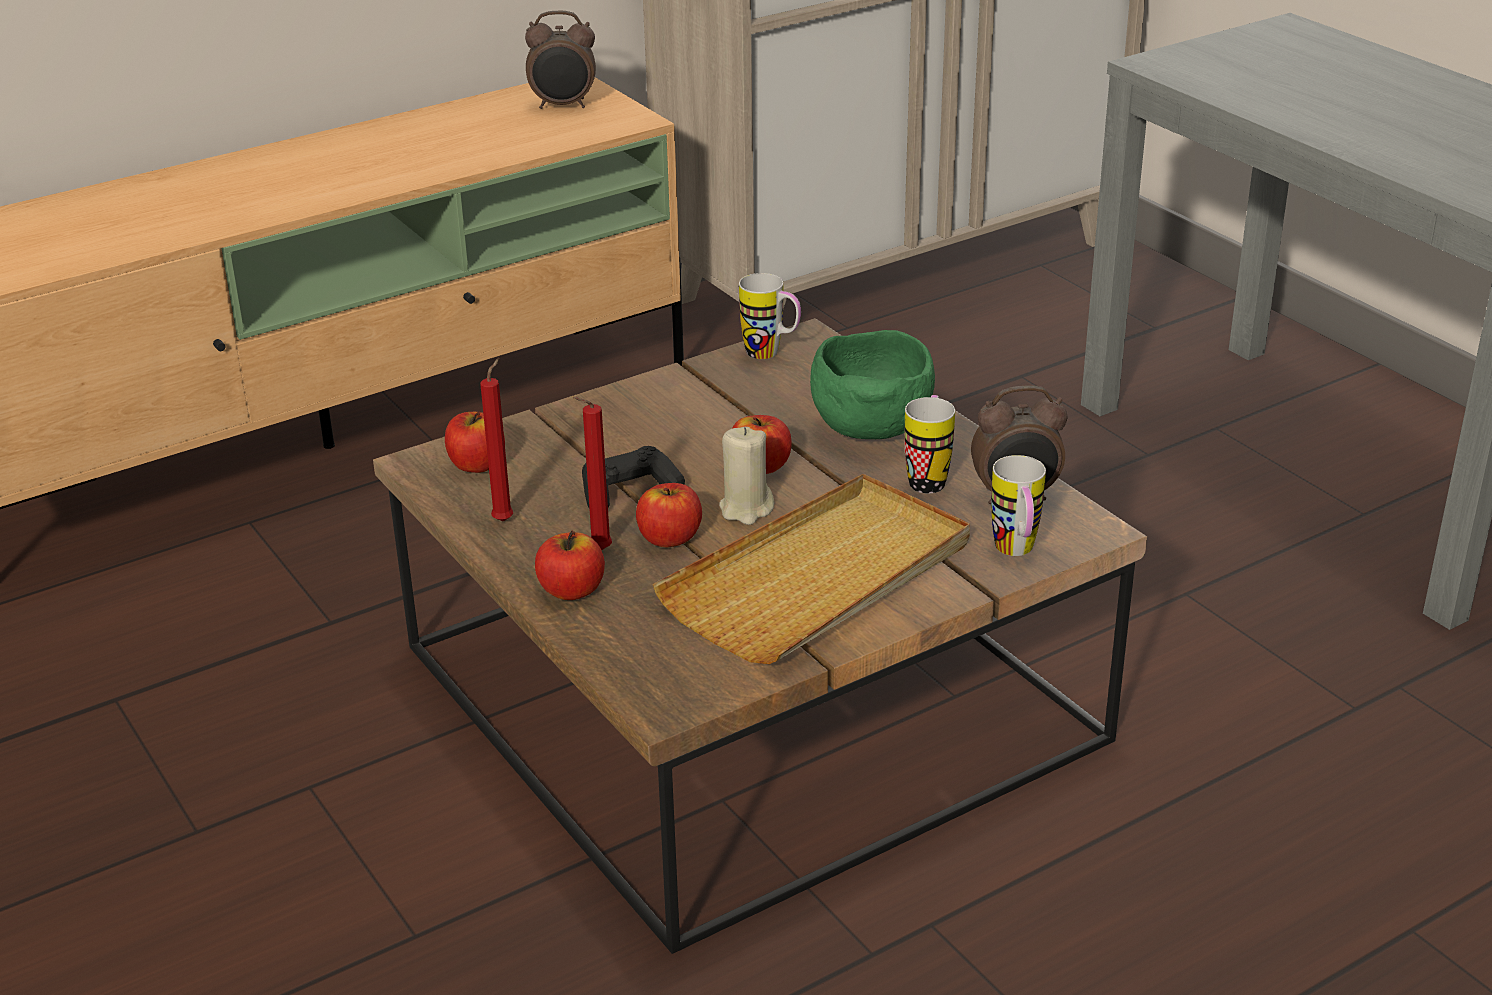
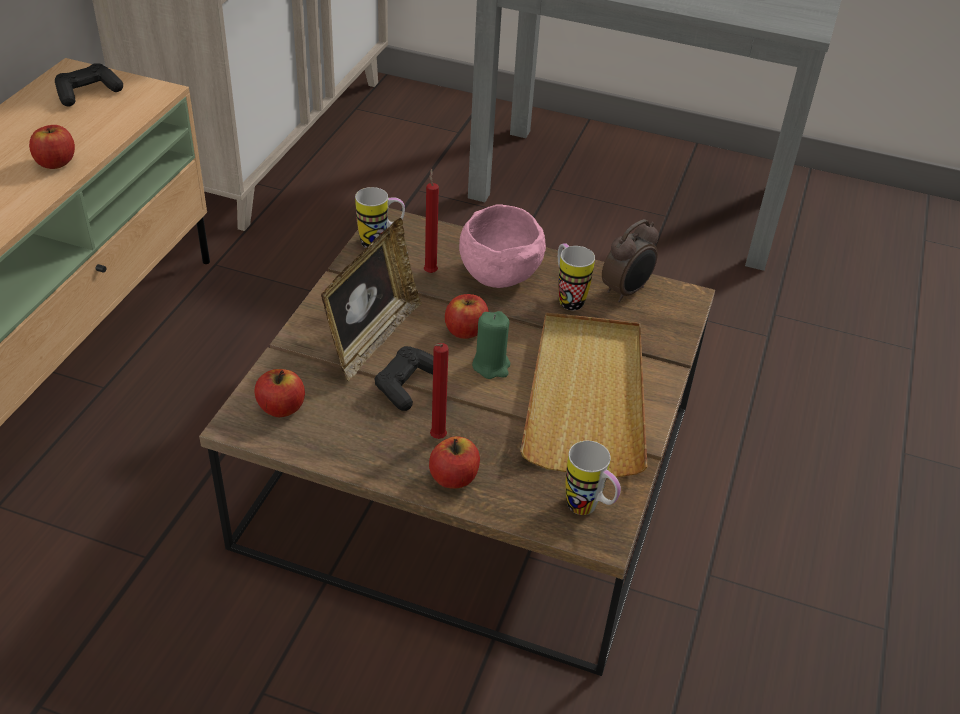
camera: 40 degrees left, 10 degrees up
red candle [480,358,513,521] -> red candle moved to [424,169,439,273]
alarm clock [525,11,596,109] -> black game controller [55,63,123,107]
apple [636,483,702,547] -> apple moved to [29,125,75,169]
beige candle [719,427,775,525] -> green candle [472,311,510,379]
green bowl [810,330,935,439] -> pink bowl [459,205,546,288]
mug [991,455,1046,556] -> mug moved to [566,441,621,515]
none -> picture frame [321,218,422,381]

